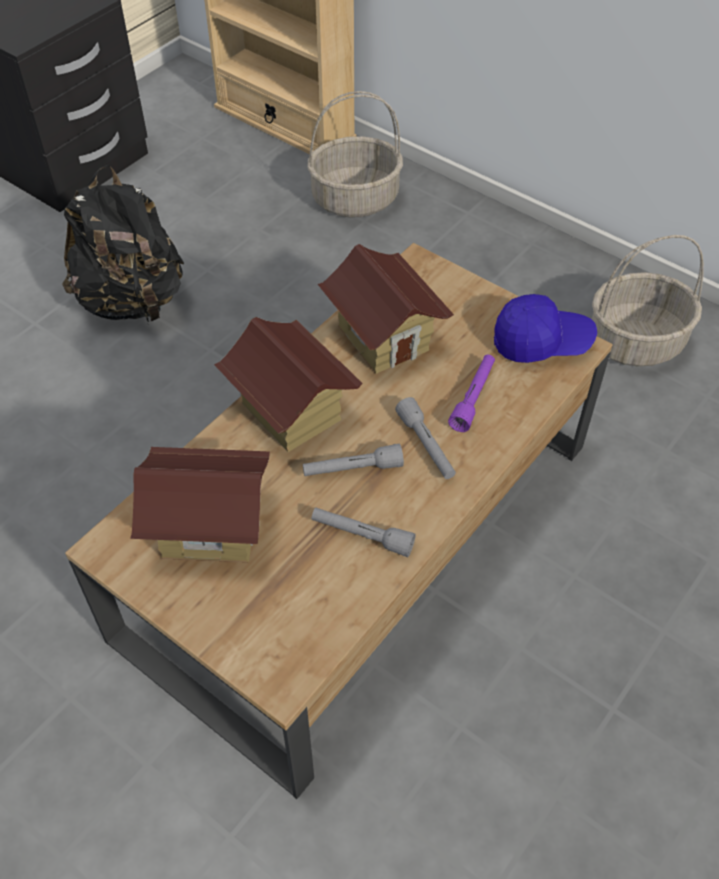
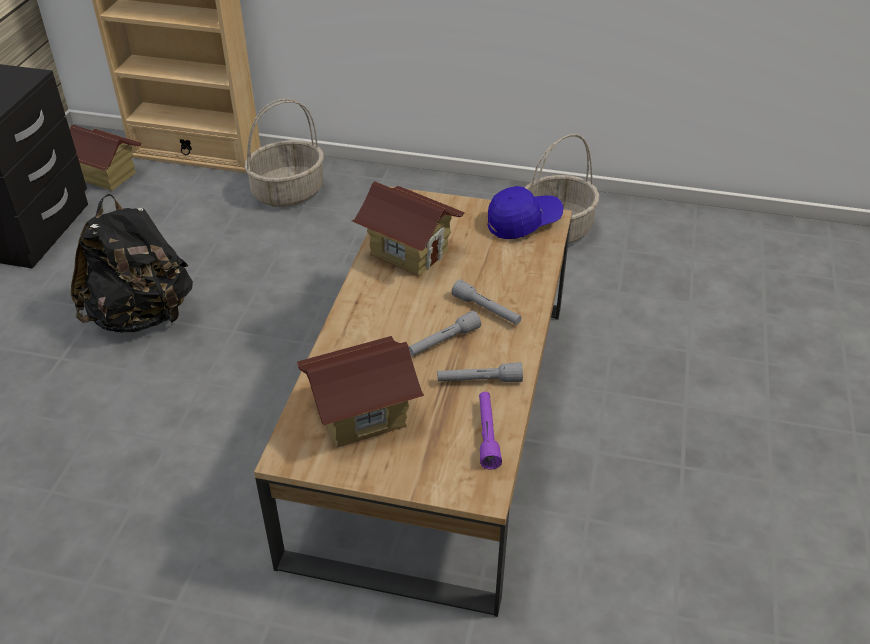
camera: 25 degrees left, 10 degrees down
toy house [214,317,363,452] -> toy house moved to [70,125,141,191]
purple flashlight [448,355,495,432] -> purple flashlight moved to [479,392,502,470]

